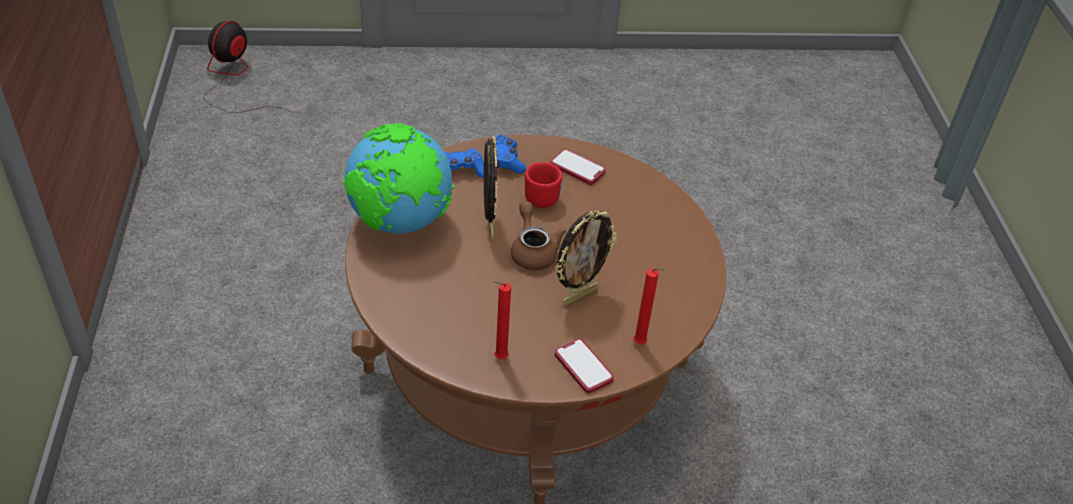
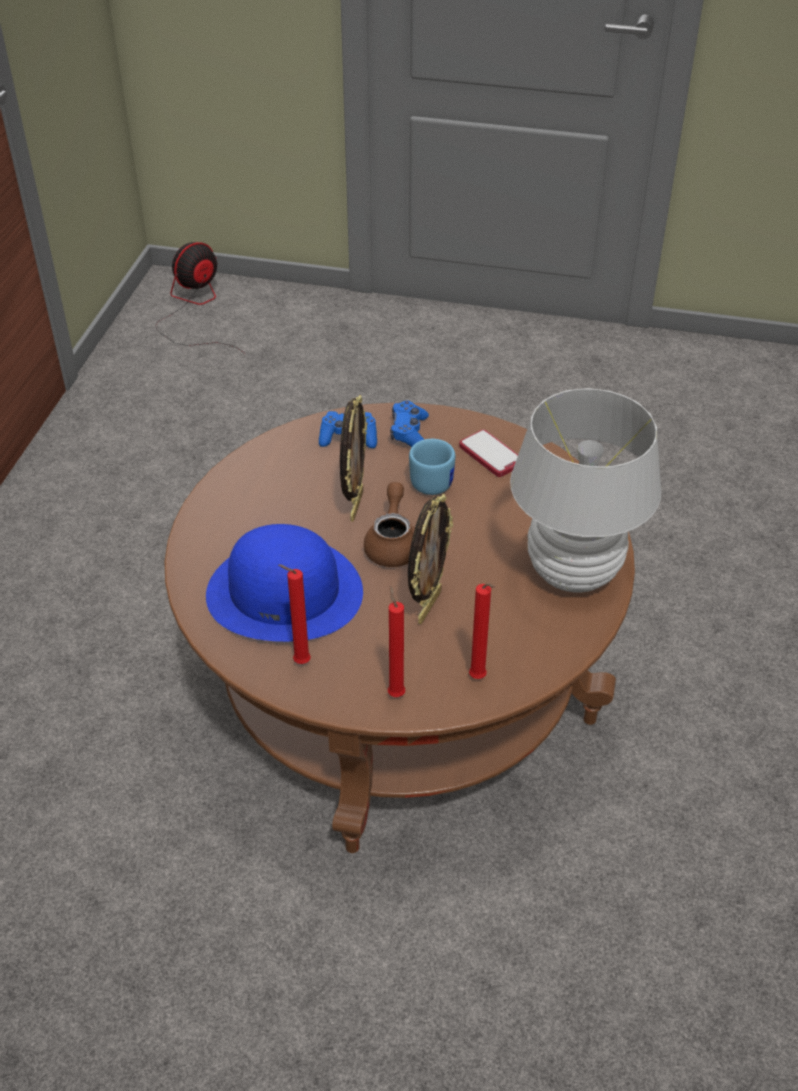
camera: 20 degrees right, 0 degrees up
globe [343,123,454,234] -> none
red mug [525,162,562,208] -> blue mug [409,439,455,495]
picture frame [555,210,617,306] -> picture frame turned 45 degrees counterclockwise [408,494,453,624]
phone [555,339,614,393] -> red candle [388,585,405,697]
none -> blue hat [206,524,363,642]
none -> white table lamp [510,388,661,592]

